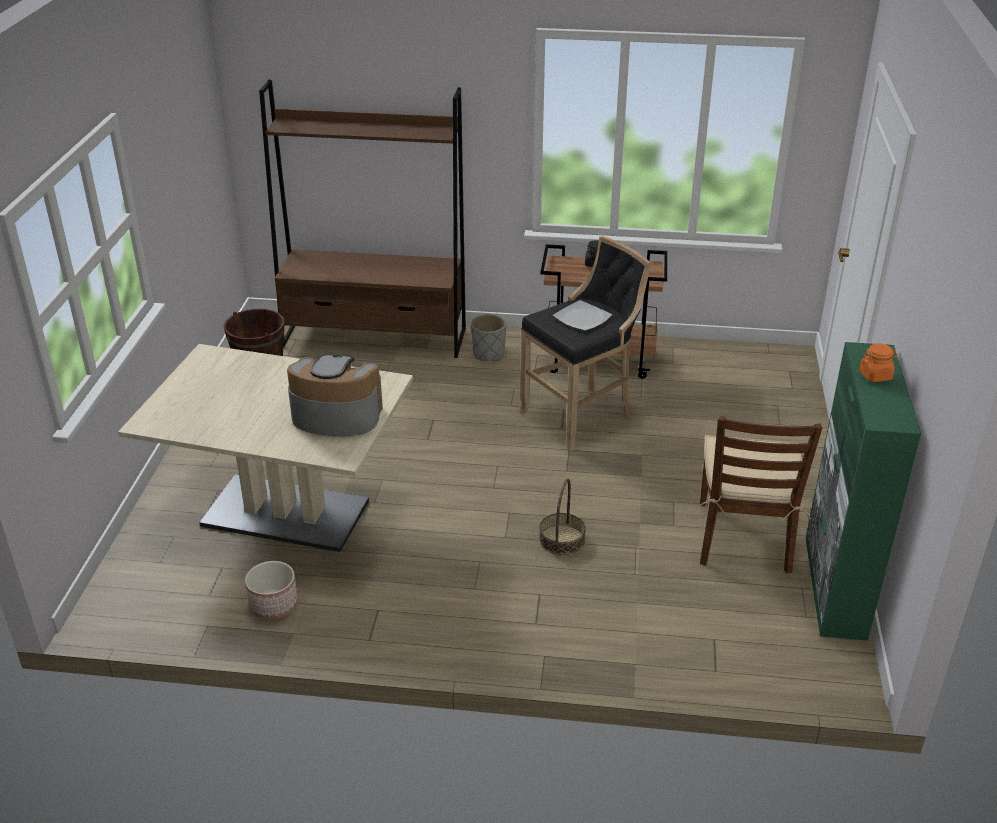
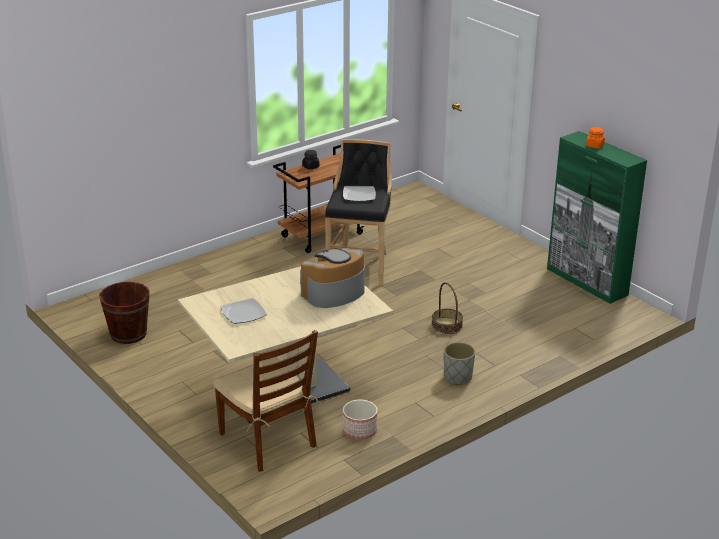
camera: 45 degrees left, 5 degrees down
brown bookcase [259,79,466,358] -> none
grey planter [471,314,506,361] -> grey planter moved to [444,342,475,385]
brown chair [697,416,822,573] -> brown chair moved to [213,330,318,472]
none -> plate [220,298,267,324]

